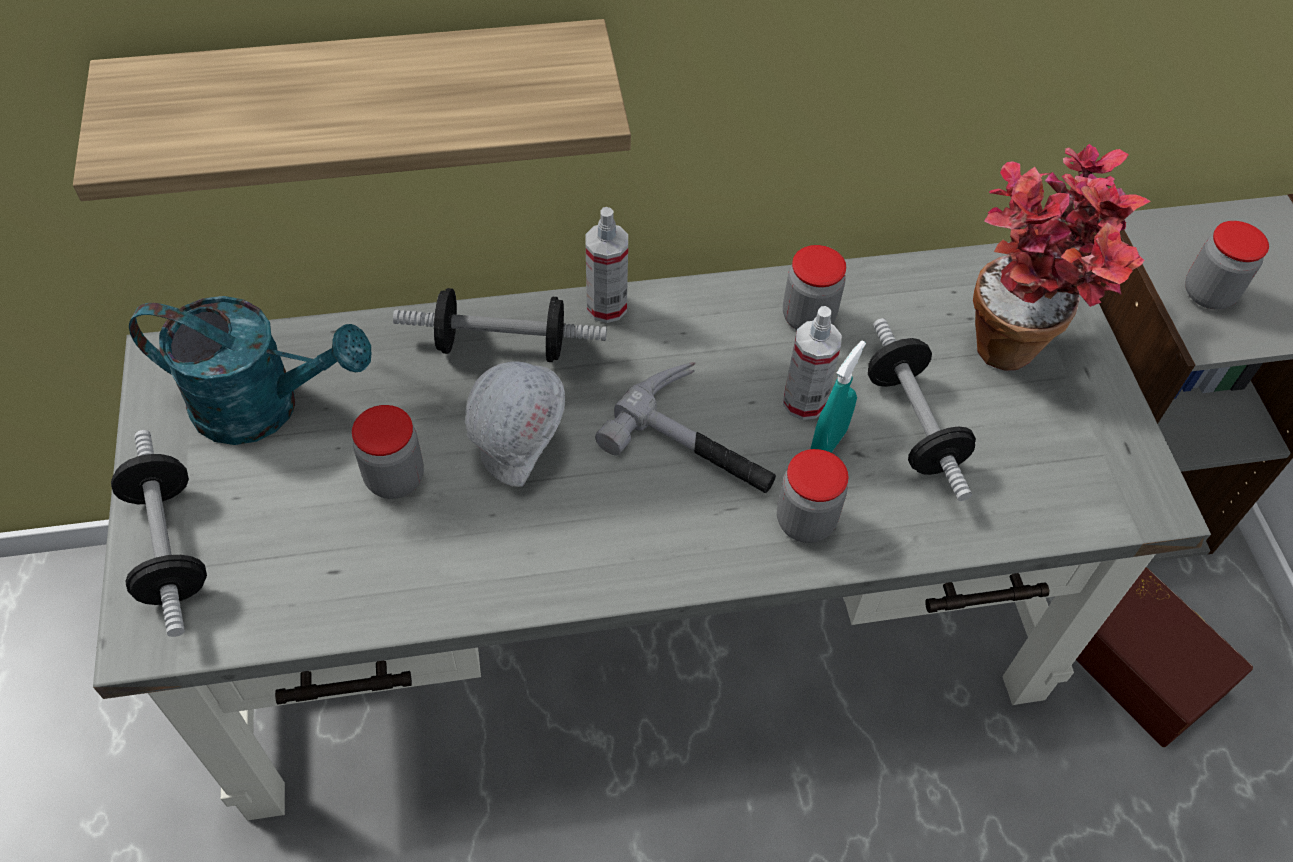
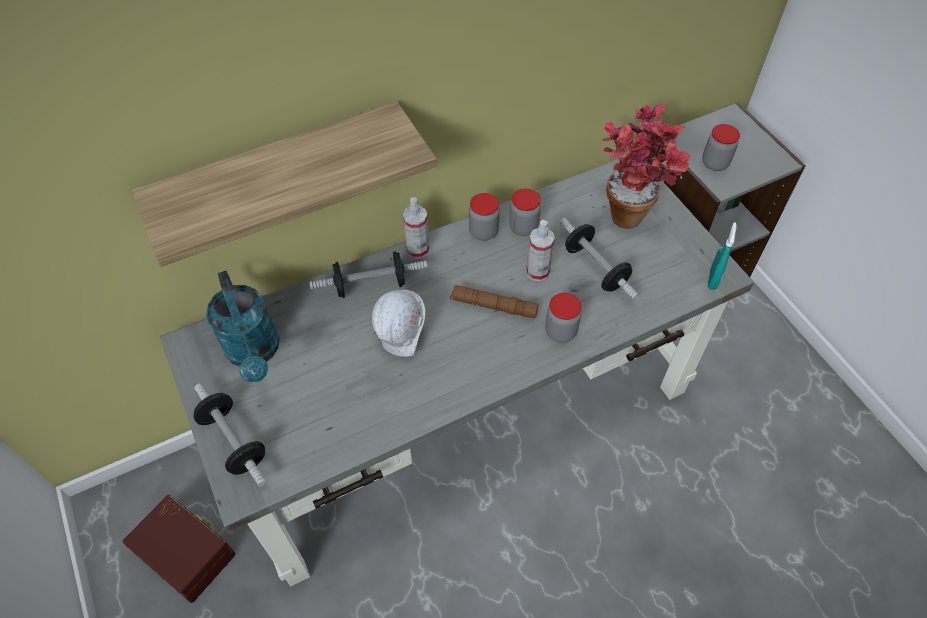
camera: 15 degrees left, 0 degrees up
turquoise watering can [129,296,371,445] -> turquoise watering can turned 75 degrees clockwise [206,271,280,383]
jar [352,405,424,499] -> jar moved to [469,193,500,241]
hammer [595,362,776,493] -> brown flashlight [450,285,538,319]
turquoise spray bottle [811,341,866,453] -> turquoise spray bottle moved to [707,222,736,290]
brown storage box [1076,567,1253,747] -> brown storage box moved to [122,495,236,603]

